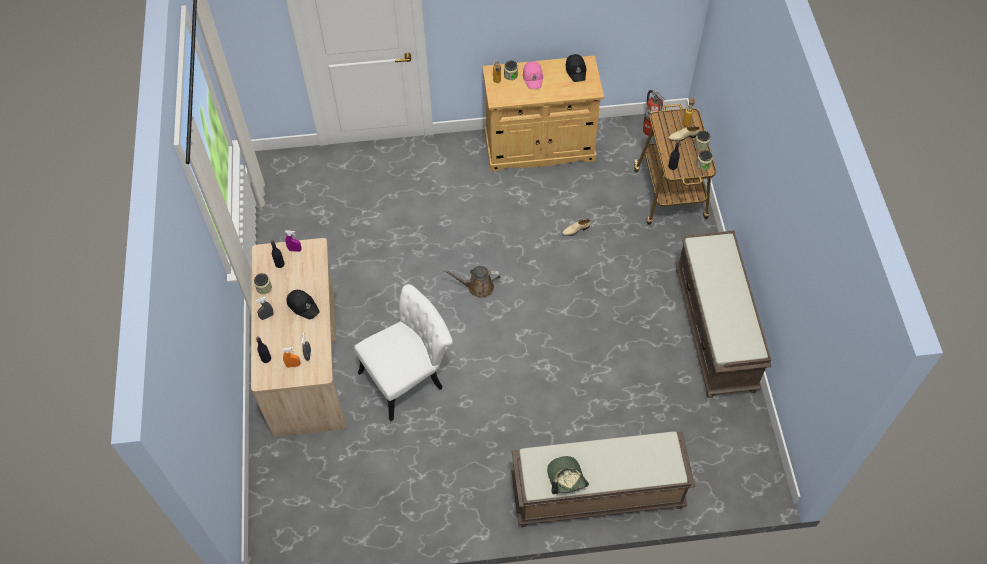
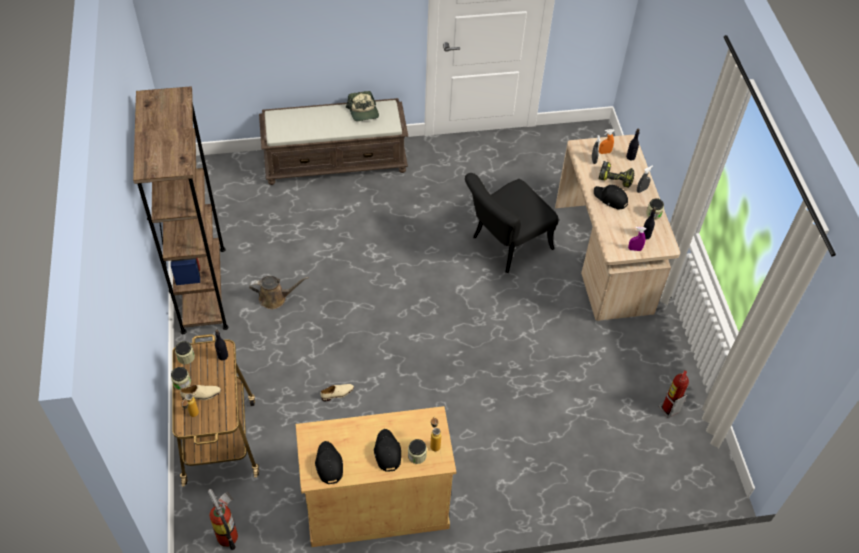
camera: 175 degrees right, 5 degrees down
white chair [354,284,453,421] -> black chair [465,173,559,273]
brown watering can [443,266,500,298] -> brown watering can moved to [249,276,309,309]
pink cap [523,61,543,89] -> black cap [374,429,401,472]
brown bench [675,231,771,398] -> brown bookcase [133,86,229,334]
none -> power drill [598,161,634,188]
none -> fire extinguisher [659,370,689,418]

